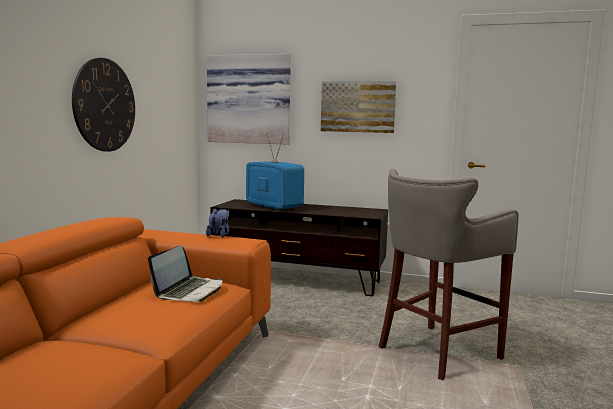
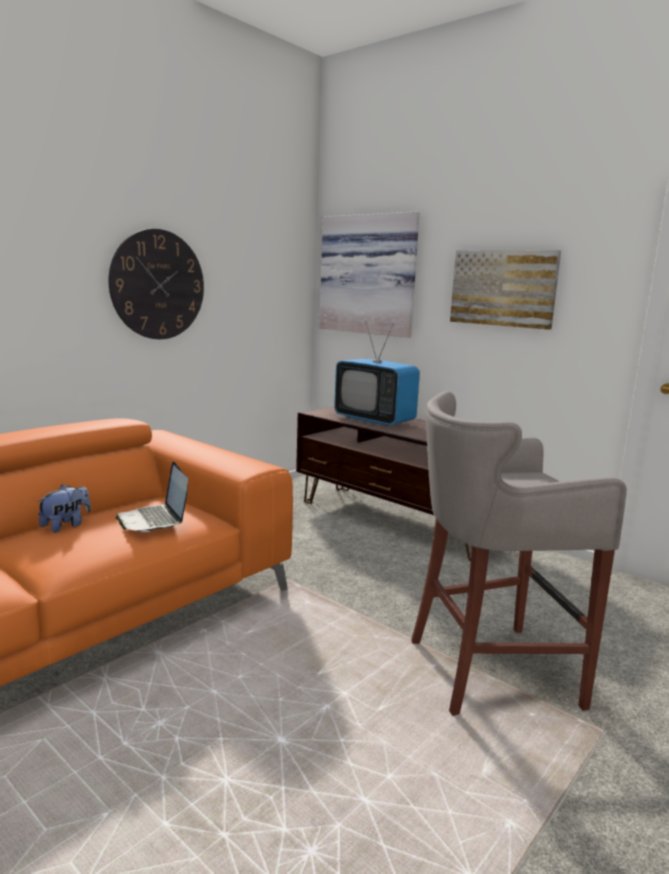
camera: 25 degrees right, 5 degrees up
laptop [148,245,222,302] -> laptop turned 105 degrees clockwise [115,461,188,532]
plush toy [206,208,229,238] -> plush toy moved to [37,485,91,533]
television [246,134,304,210] -> television turned 150 degrees clockwise [334,321,420,426]

